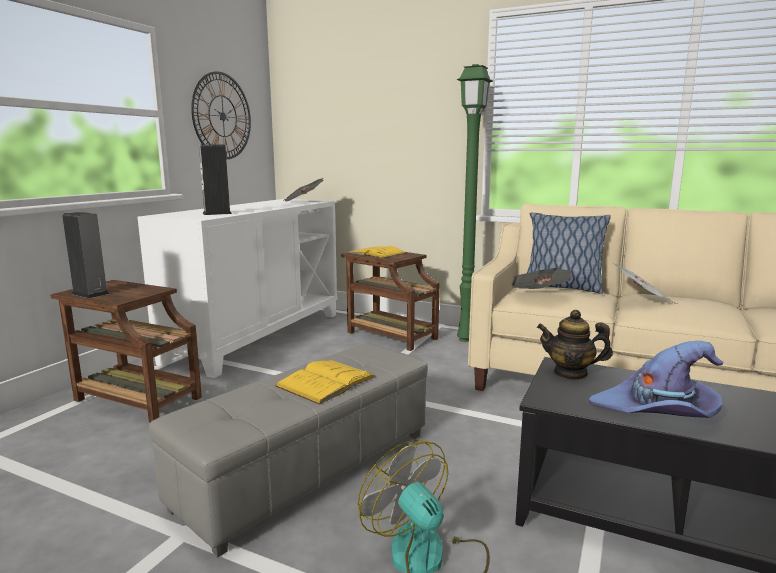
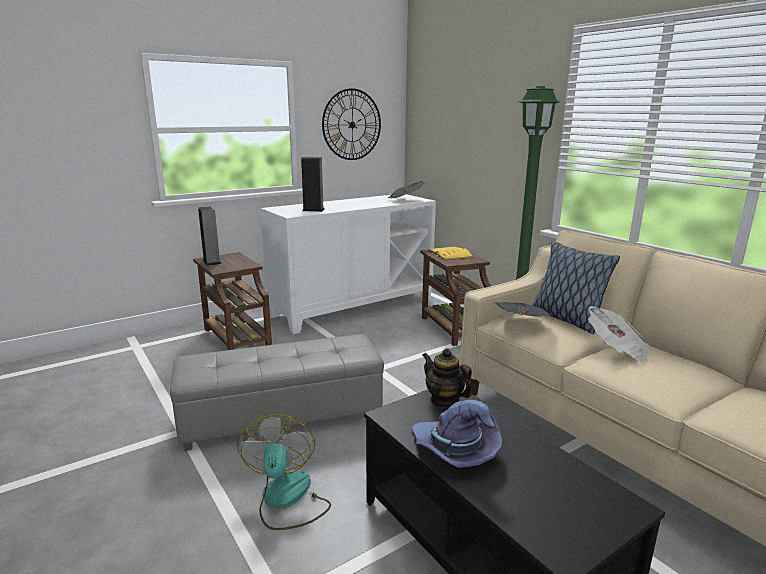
camera: 30 degrees right, 5 degrees up
yellow book [275,360,376,404] -> none

